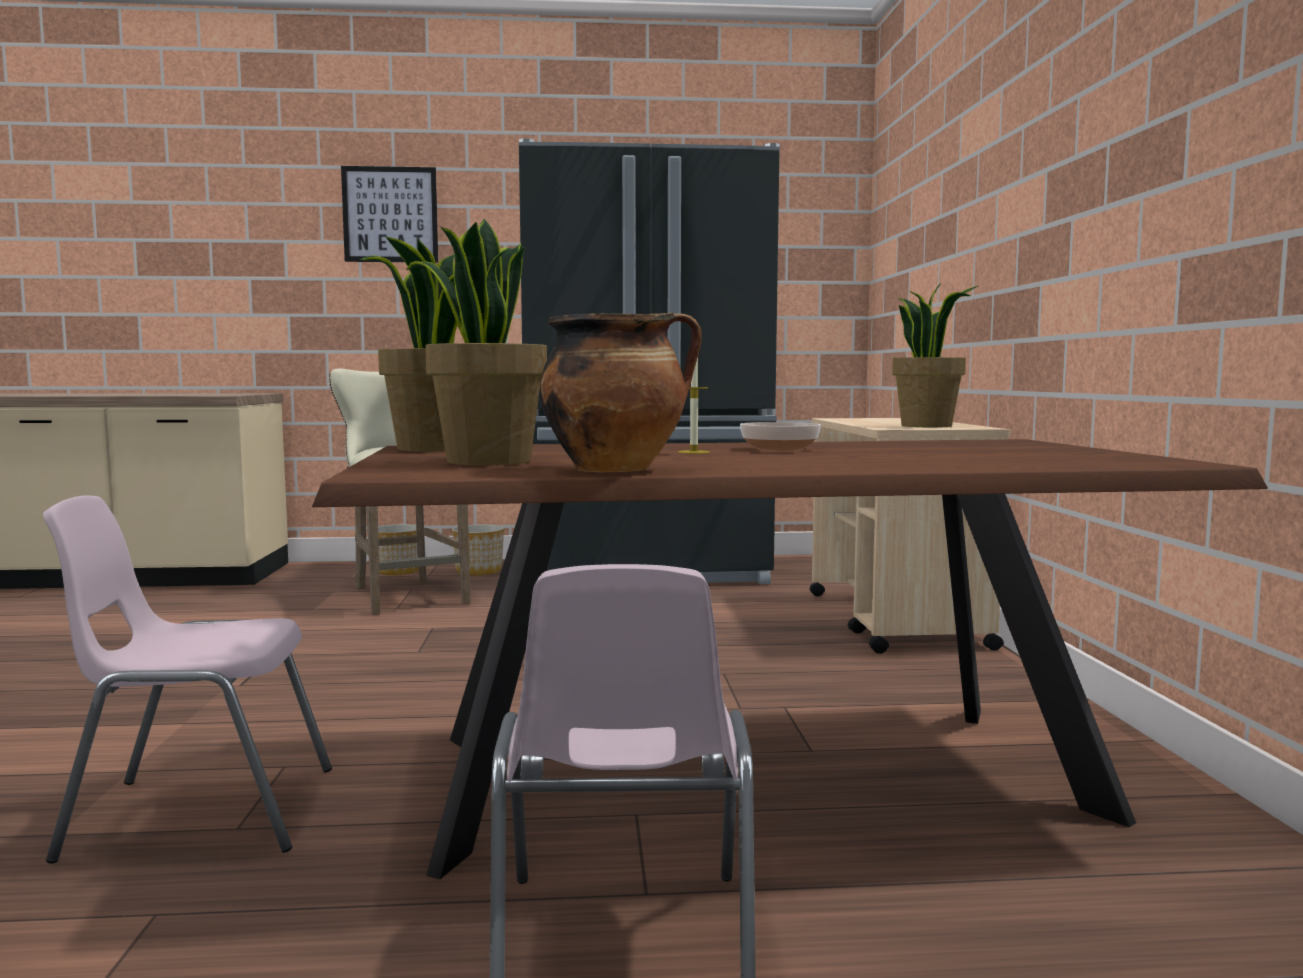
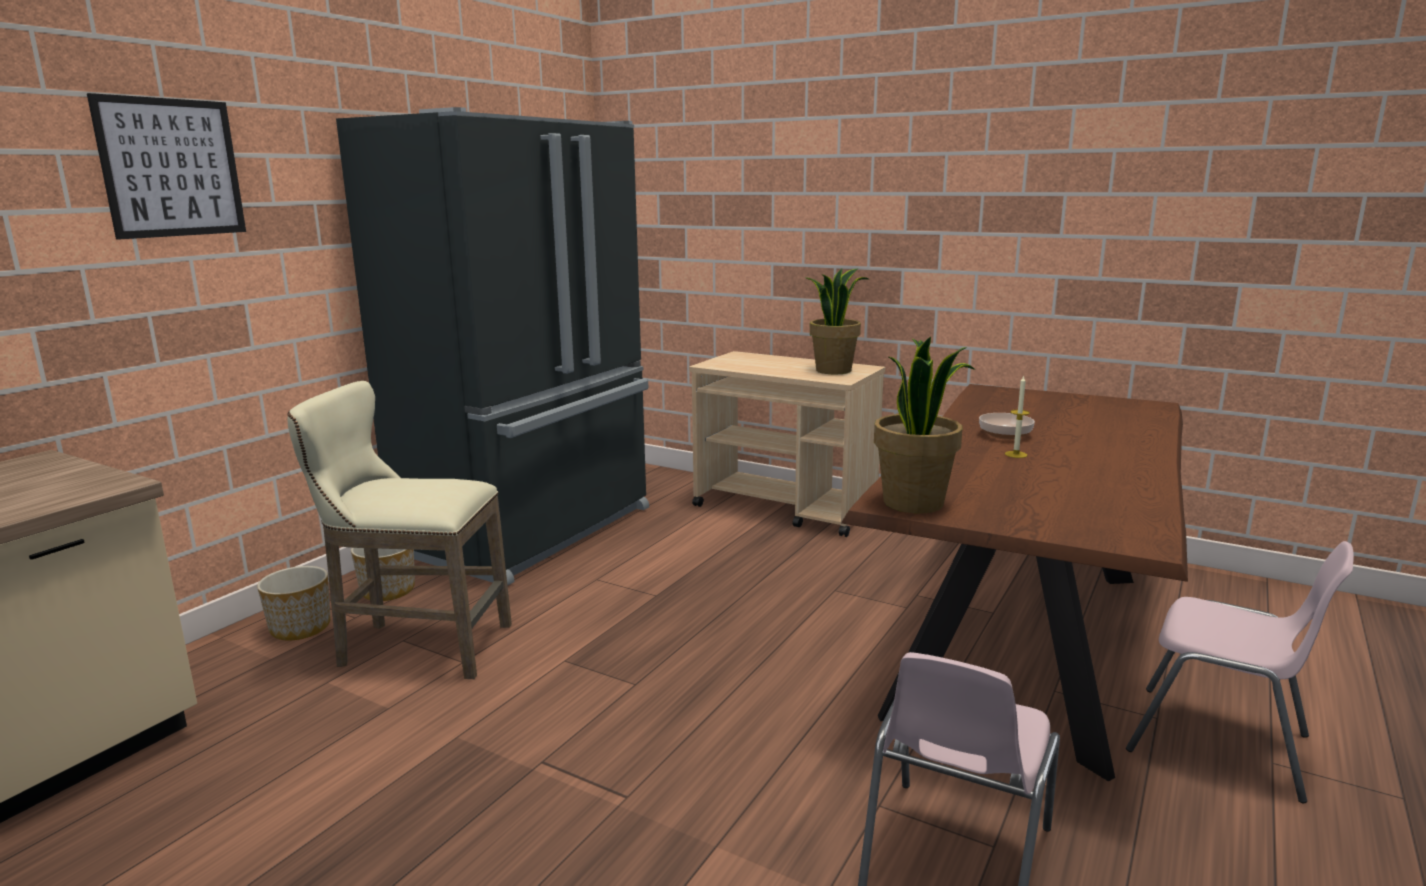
camera: 55 degrees left, 10 degrees up
potted plant [406,219,547,466] -> none
cooking pot [540,311,702,472] -> none

